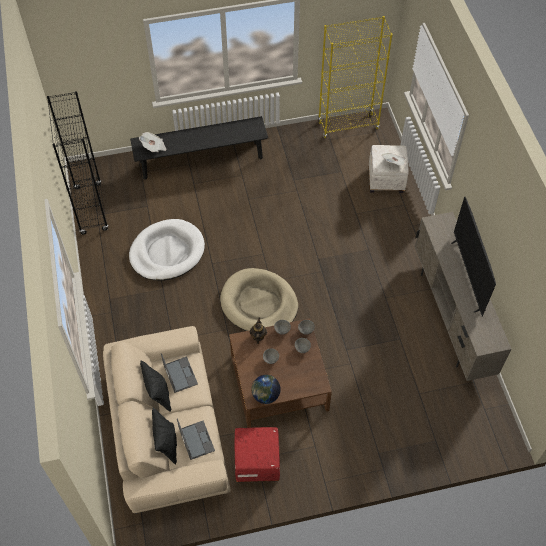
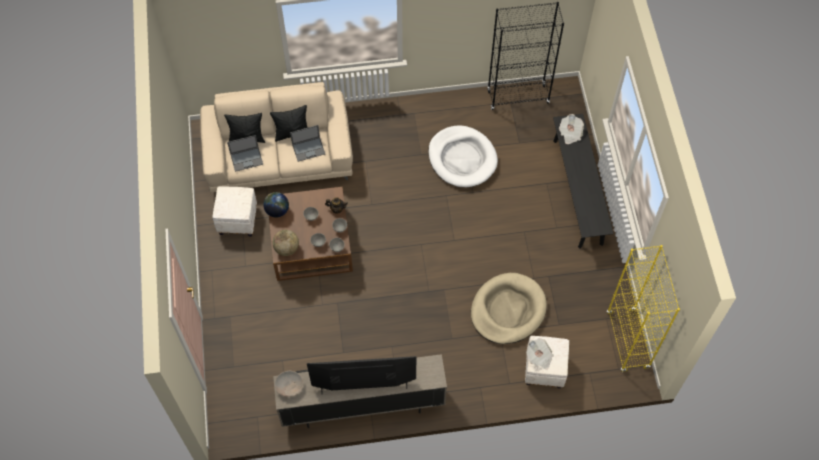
camera: 95 degrees right, 5 degrees up
beige dog bed [220,268,298,331] -> beige dog bed moved to [471,273,547,344]
red ottoman [235,427,280,482] -> white ottoman [212,186,257,236]
none -> globe [273,230,299,256]
none -> beige bowl [275,371,303,397]

